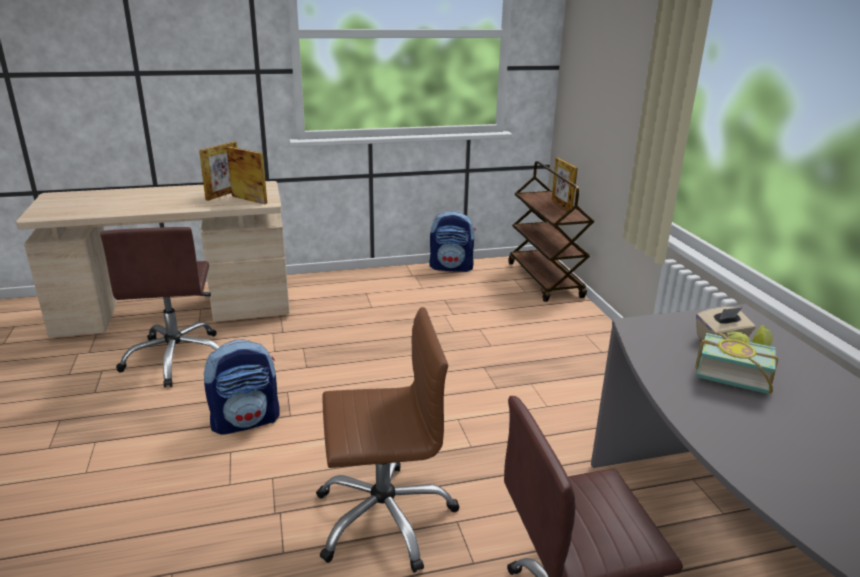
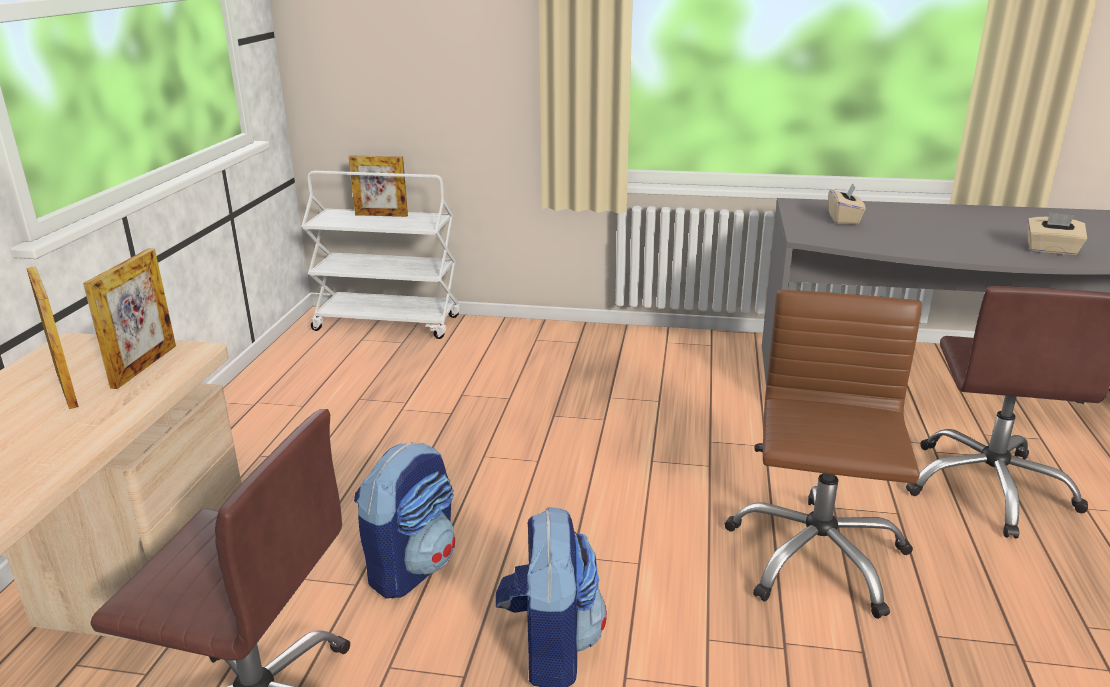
camera: 65 degrees left, 0 degrees up
picture frame [227,147,267,204] -> picture frame turned 135 degrees clockwise [83,249,176,389]
backpack [429,211,476,272] -> backpack moved to [354,442,455,599]
brown cart [508,161,595,302] -> white cart [301,171,460,339]
book [695,325,778,394] -> none
none -> beige tissue box [1027,212,1087,255]

